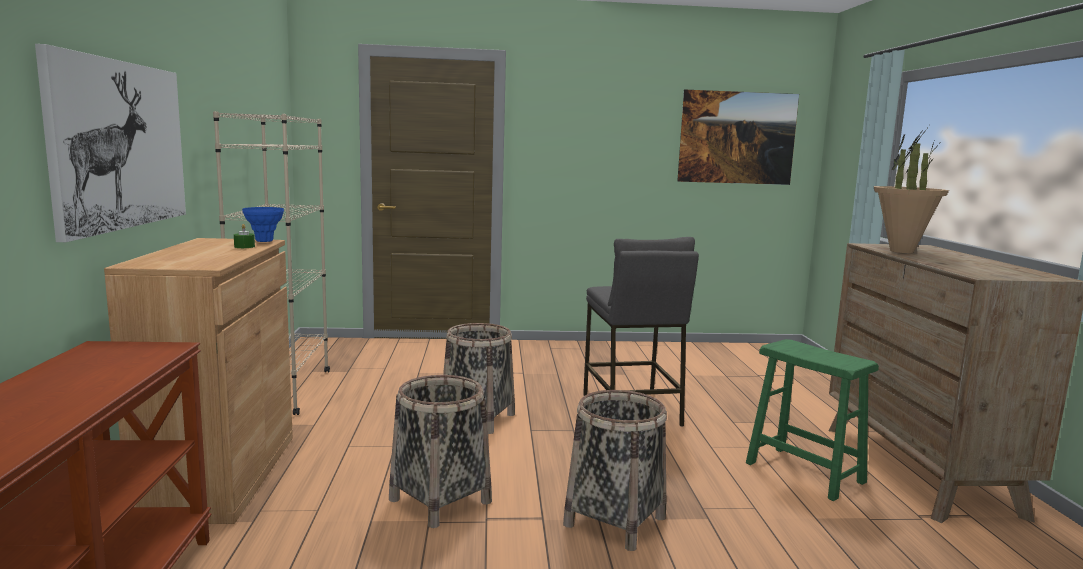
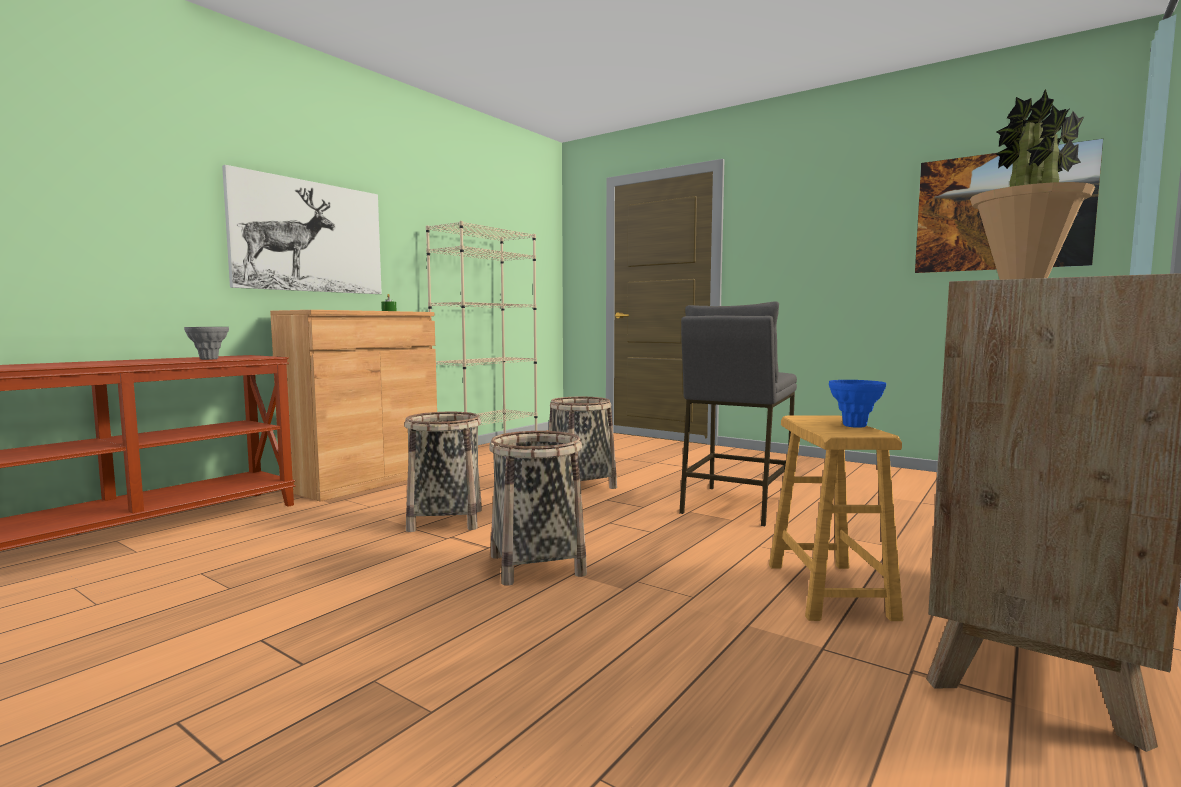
camera: 40 degrees right, 5 degrees down
blue vase [242,207,284,242] -> blue vase moved to [829,380,886,428]
green stool [746,339,879,501] -> brown stool [769,415,903,621]
none -> grey vase [184,327,229,360]

